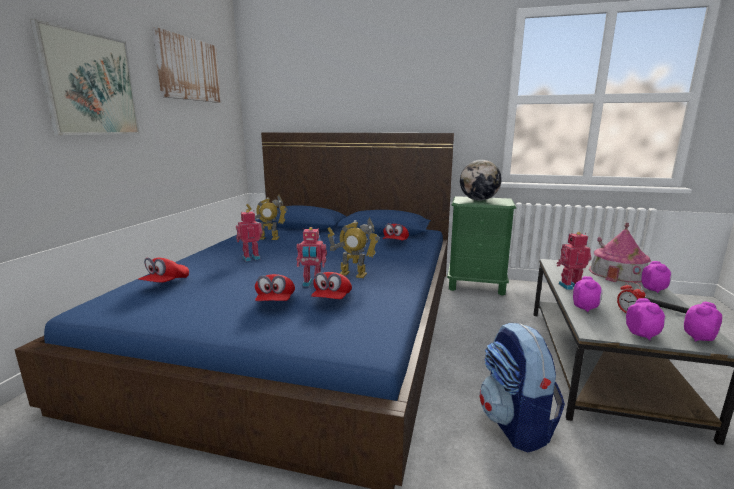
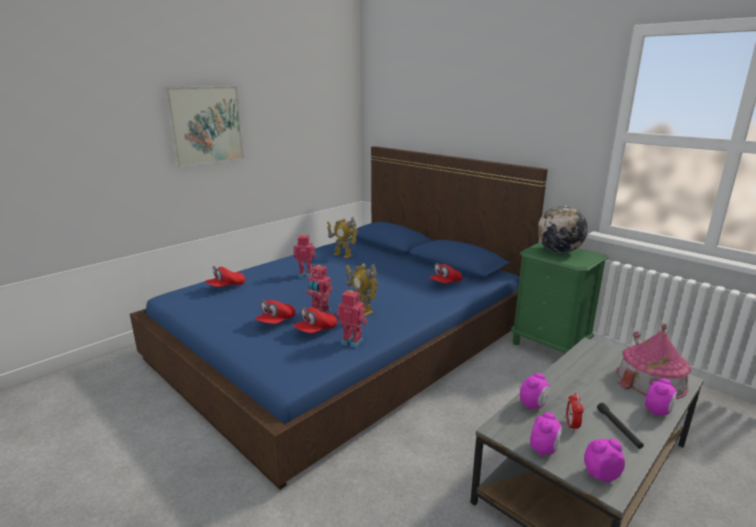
camera: 30 degrees right, 5 degrees up
picture [152,27,221,103] -> none
backpack [479,322,565,453] -> none
toy robot [556,232,592,290] -> toy robot moved to [337,290,368,348]

